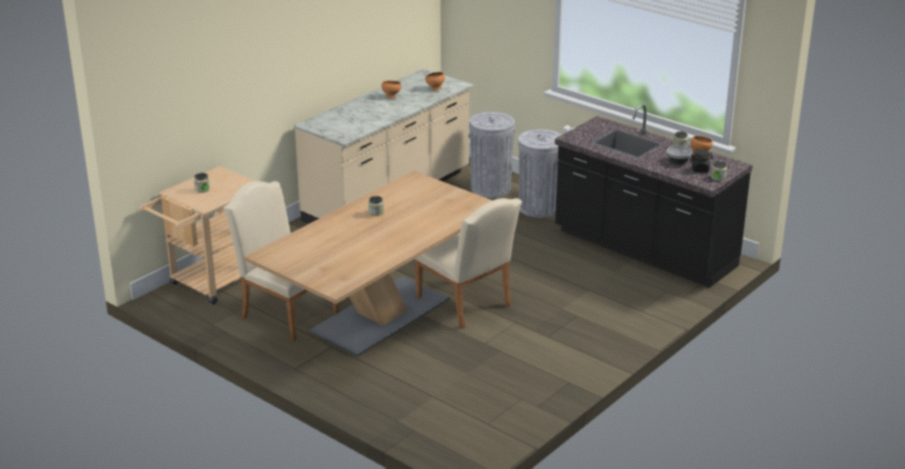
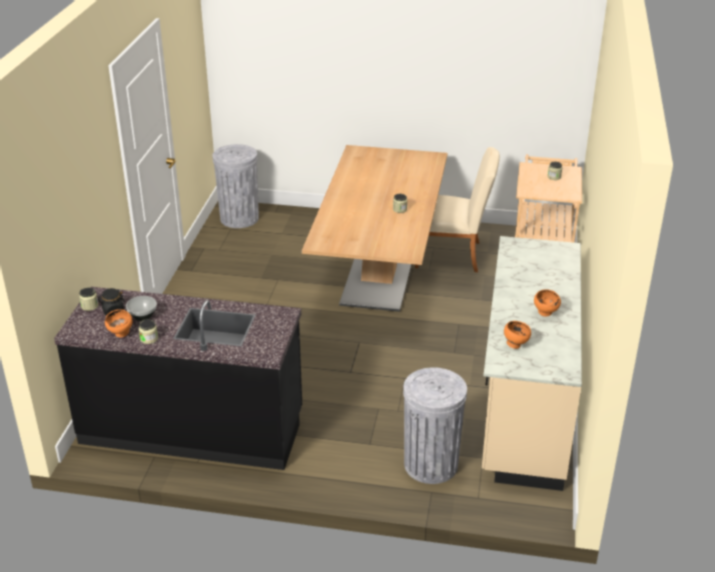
camera: 150 degrees right, 5 degrees up
beige chair [415,198,522,329] -> none
grey trash can [518,129,562,218] -> grey trash can moved to [212,144,259,228]

